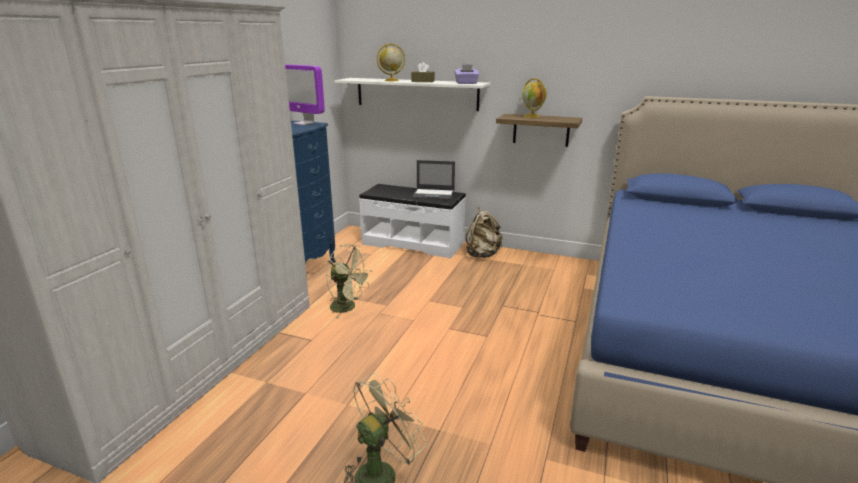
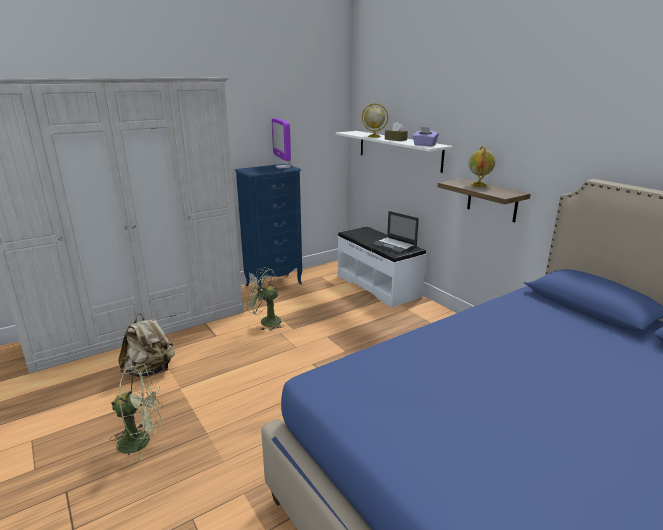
camera: 35 degrees right, 0 degrees up
green fan [326,244,372,319] -> green fan turned 135 degrees clockwise [244,267,285,331]
beige backpack [466,207,503,258] -> beige backpack moved to [118,314,175,377]

